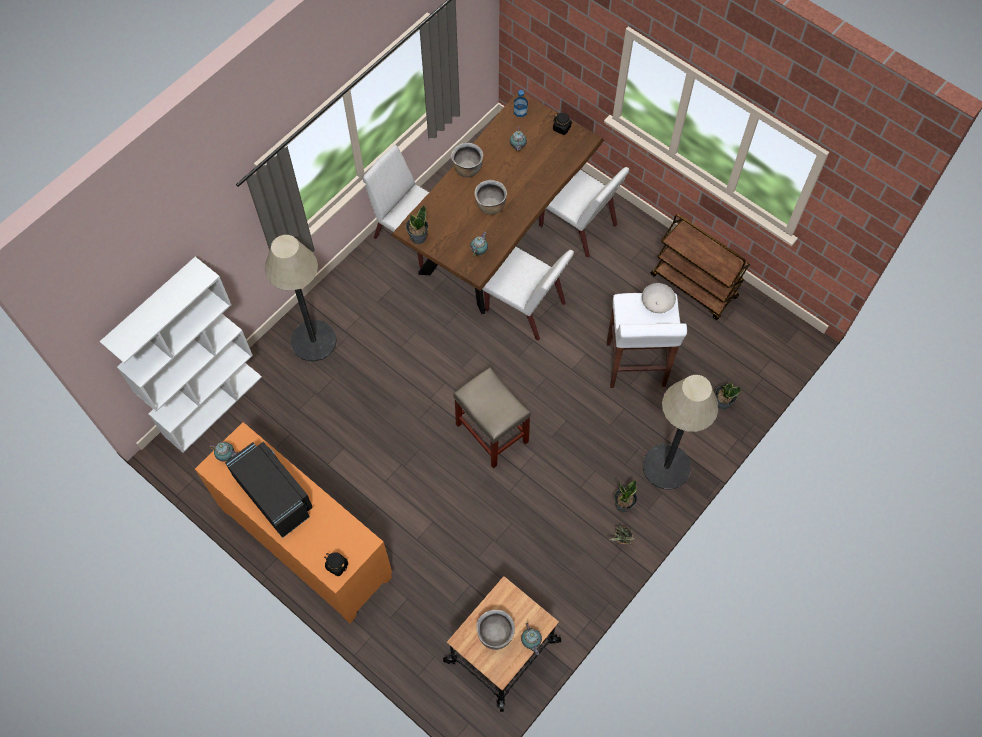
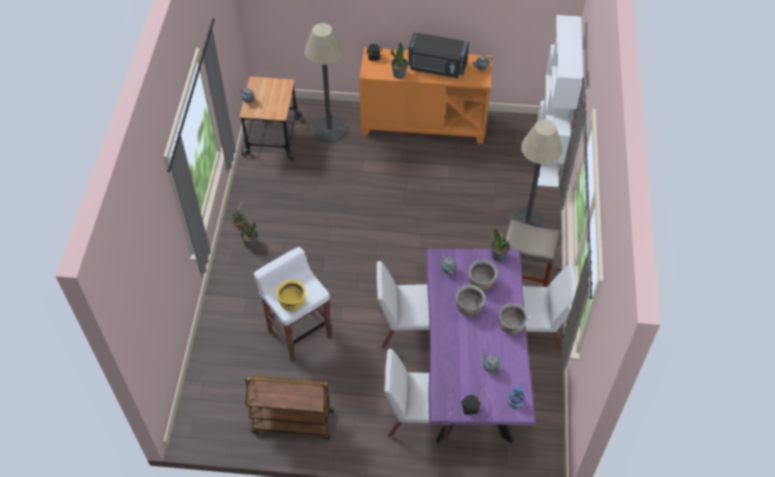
camera: 145 degrees right, 10 degrees down
brown dining table [391,92,604,314] -> purple dining table [426,249,536,443]
beige stool [453,367,531,468] -> beige stool moved to [505,219,560,287]
brown cooking pot [476,610,515,650] -> brown cooking pot moved to [469,260,498,290]
white bowl [642,283,676,313] -> yellow cooking pot [276,280,306,311]
floor lamp [643,375,719,490] -> floor lamp moved to [305,23,346,142]
potted plant [715,382,742,410] -> potted plant moved to [391,42,408,79]

